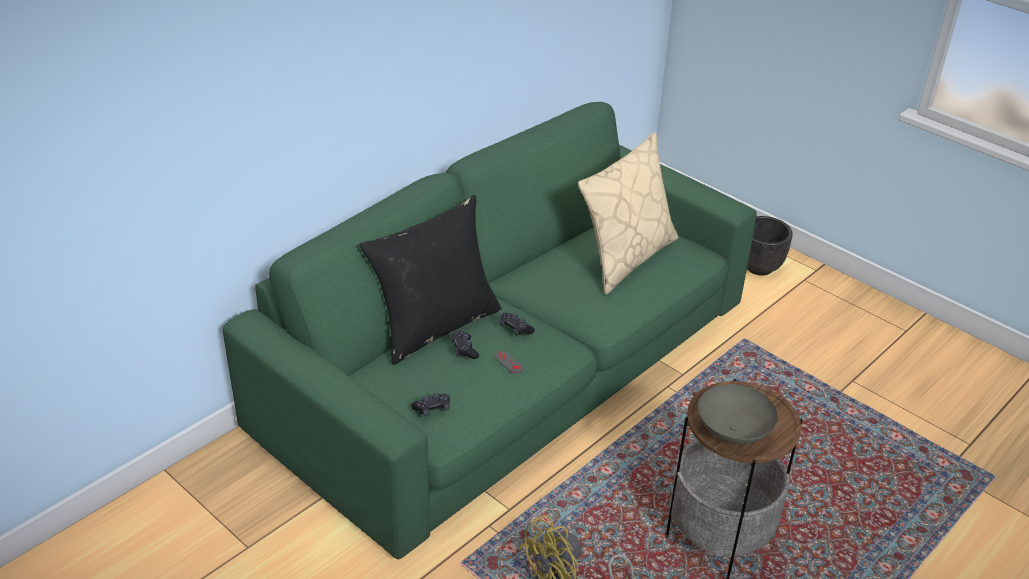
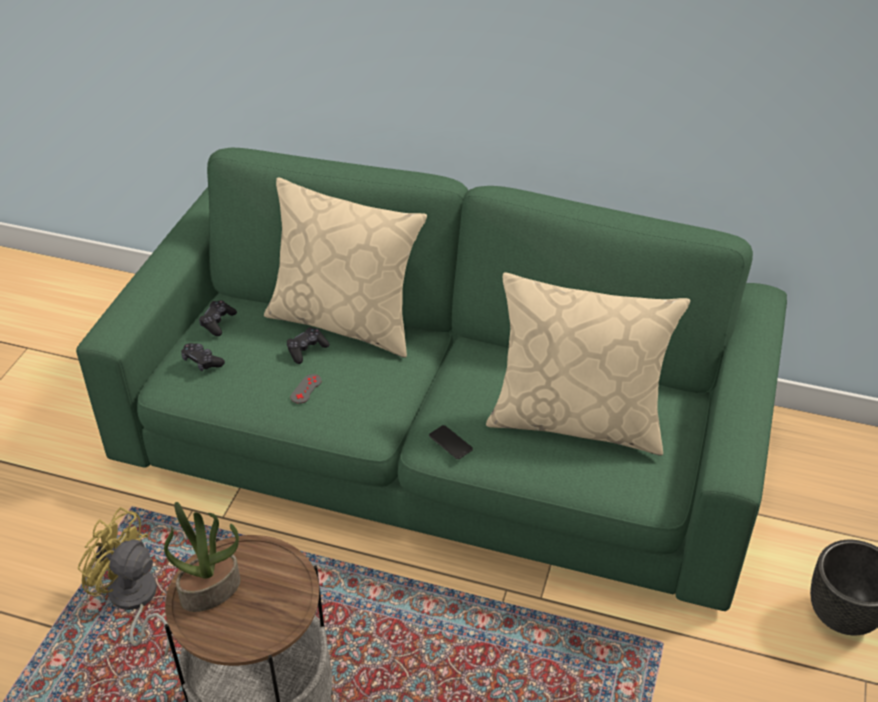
camera: 65 degrees right, 5 degrees up
black pillow [360,195,502,365] -> beige pillow [264,177,427,358]
black game controller [500,313,535,336] -> black game controller moved to [199,300,237,336]
grey bowl [698,384,778,444] -> potted plant [164,502,241,612]
none -> phone [429,425,473,459]

